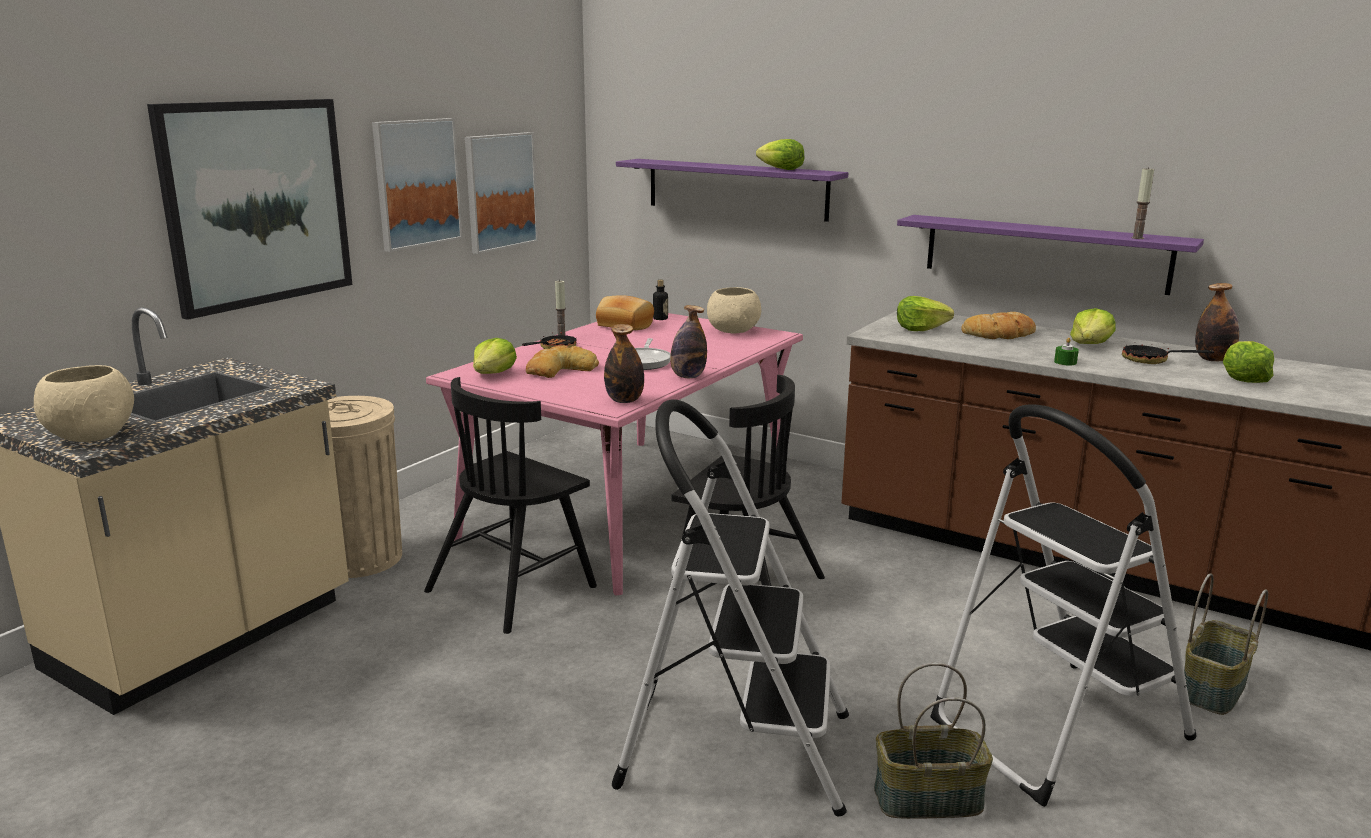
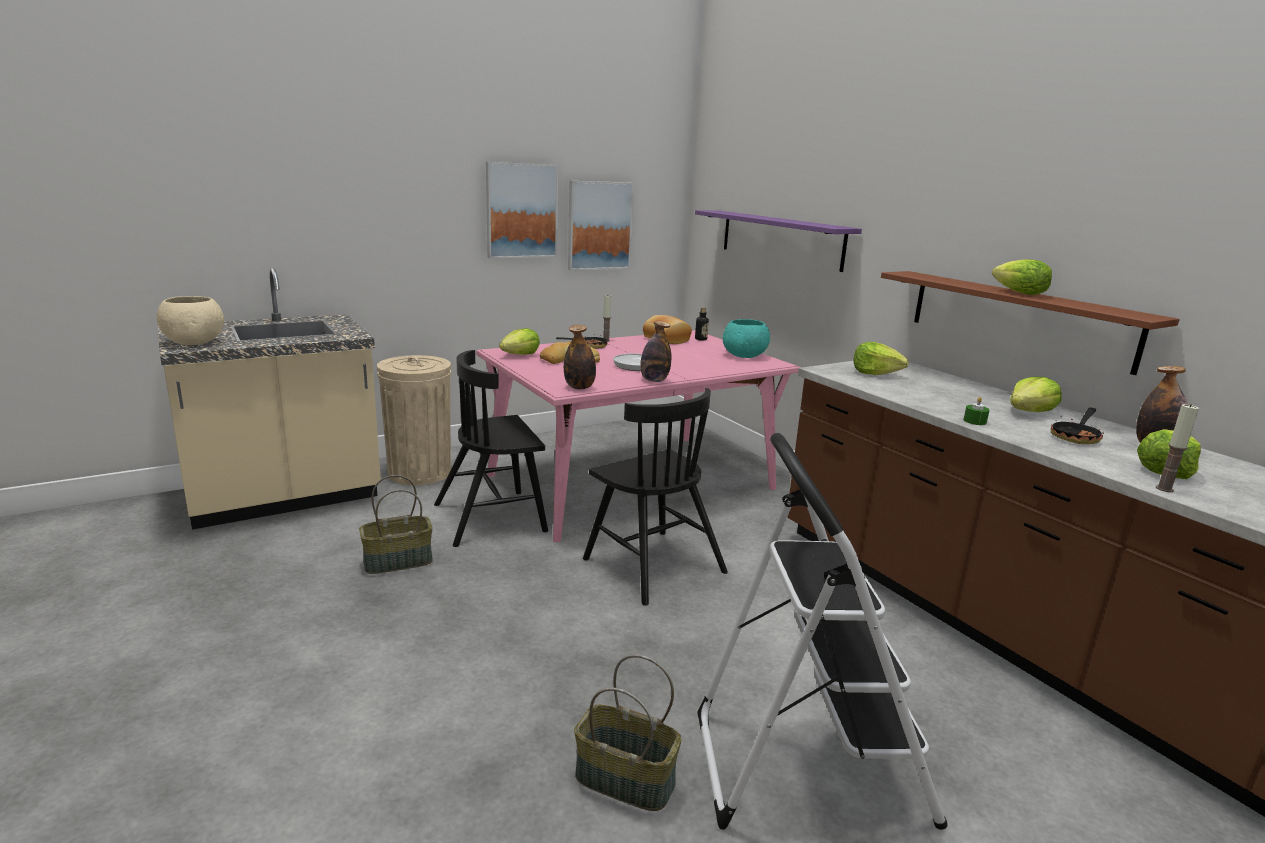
camera: 25 degrees right, 0 degrees up
picture [147,99,352,320] -> none
step ladder [612,399,849,816] -> none
beige bowl [707,287,761,334] -> turquoise bowl [723,319,770,358]
lettuce [756,139,804,170] -> lettuce moved to [992,259,1052,295]
purple shelf [897,215,1204,295] -> brown shelf [881,271,1180,375]
bread [961,312,1036,339] -> none
frying pan [1122,340,1214,364] -> frying pan turned 105 degrees counterclockwise [1051,408,1104,444]
candle [1131,167,1154,239] -> candle moved to [1156,404,1199,492]
basket [1184,573,1268,715] -> basket moved to [359,475,433,574]

